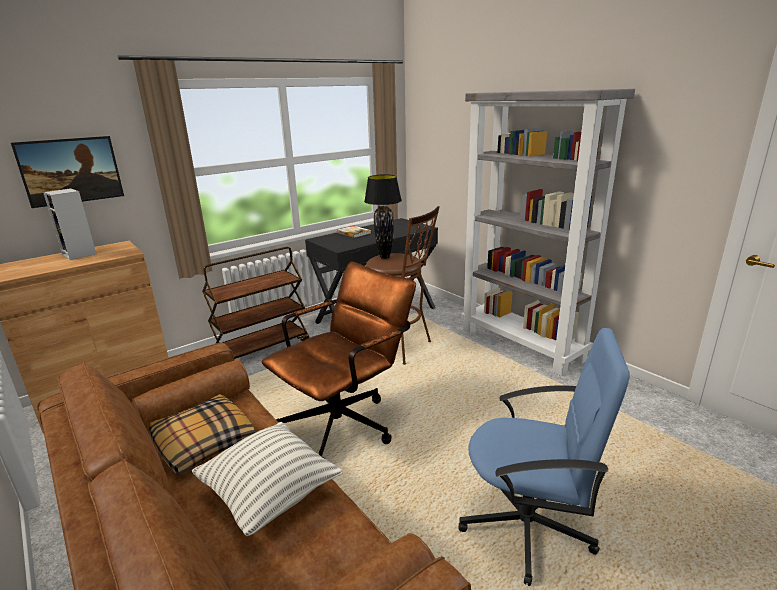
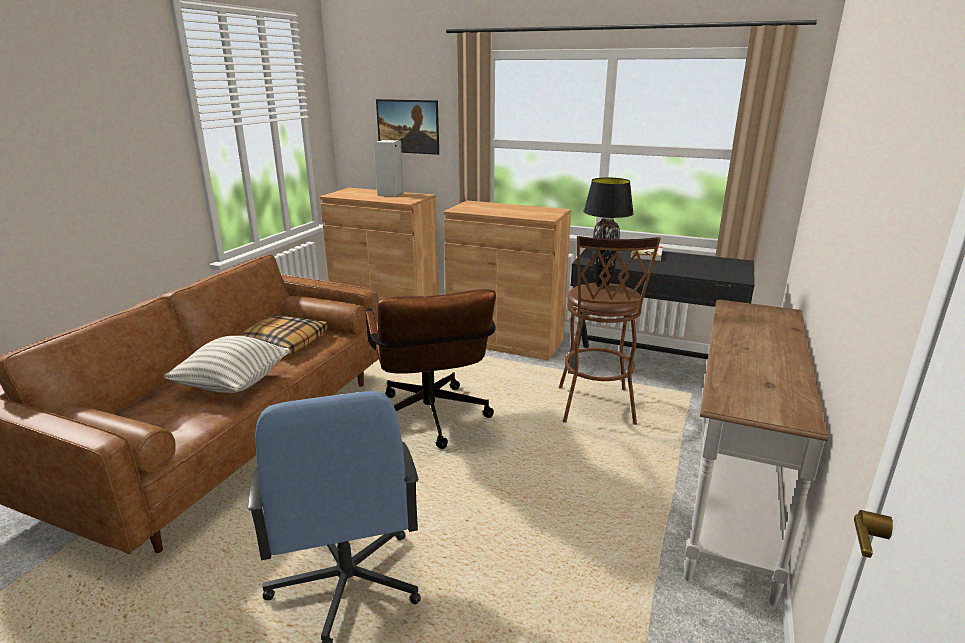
camera: 60 degrees right, 0 degrees up
brown cart [202,247,309,359] -> brown cabinet [444,201,571,360]
brown office chair [262,261,416,459] -> brown office chair turned 60 degrees clockwise [365,289,496,449]
grey bookcase [461,89,635,376] -> white console table [684,300,828,606]

